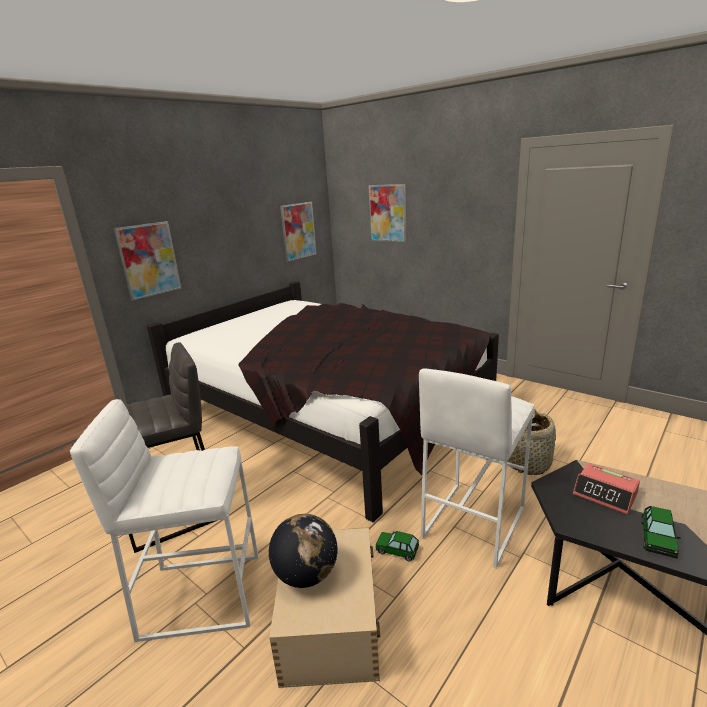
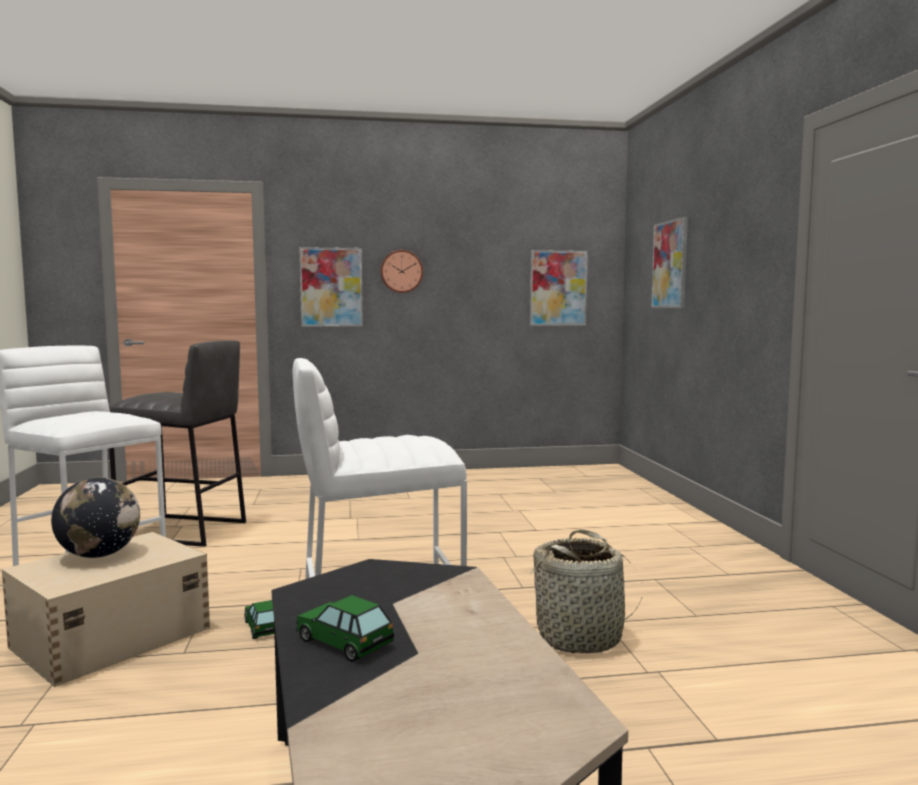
camera: 40 degrees right, 15 degrees down
black bed [147,281,499,523] -> none
alarm clock [573,463,640,515] -> none
toy car [641,506,681,559] -> toy car turned 60 degrees clockwise [296,595,394,662]
none -> wall clock [380,250,423,293]

